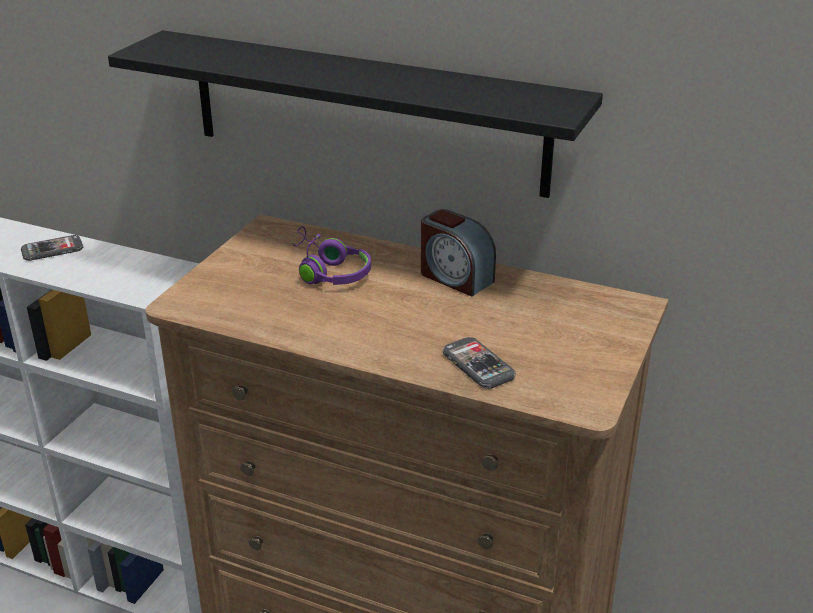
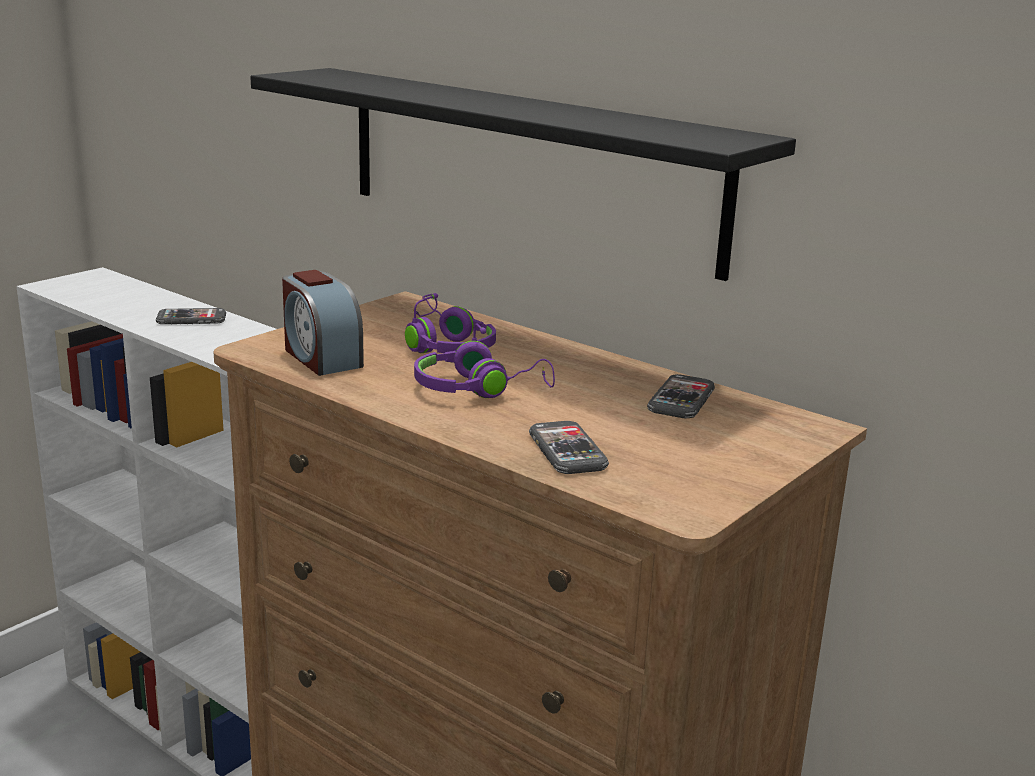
camera: 15 degrees right, 10 degrees down
alarm clock [421,209,496,297] -> alarm clock moved to [282,270,364,376]
none -> purple headphones [414,323,555,398]
none -> phone [647,374,715,418]

